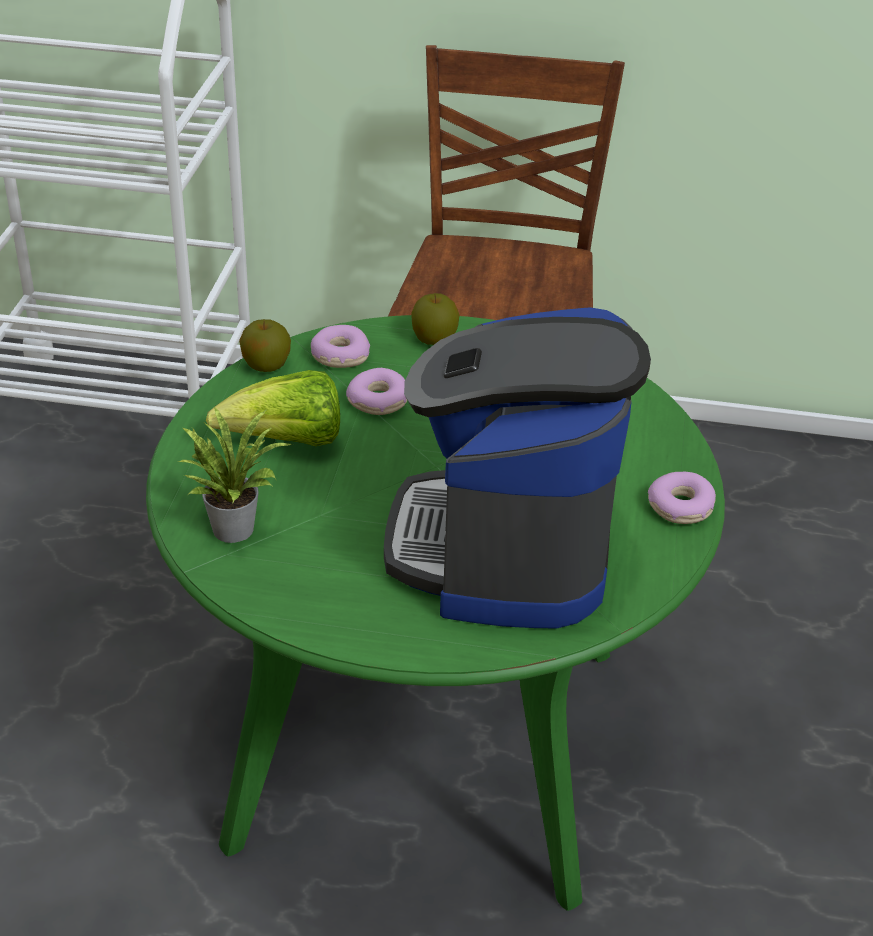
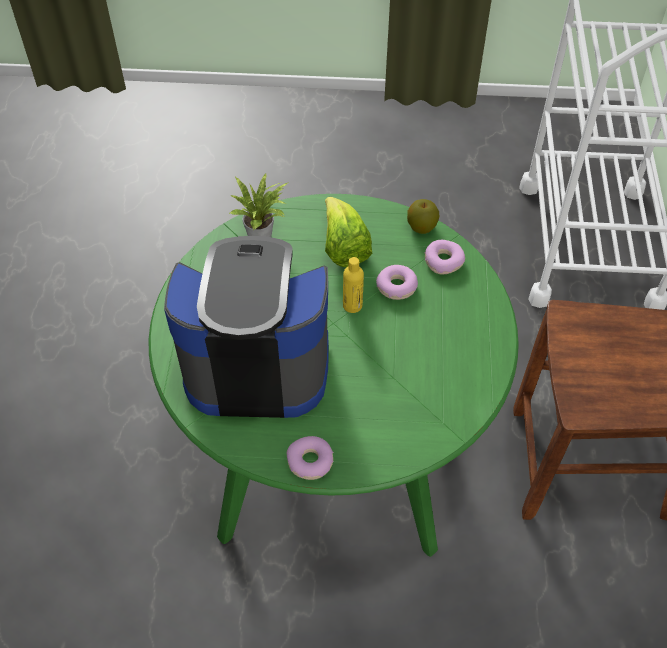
camera: 85 degrees right, 15 degrees up
apple [411,293,459,345] -> none
none -> yellow bottle [343,257,364,313]

